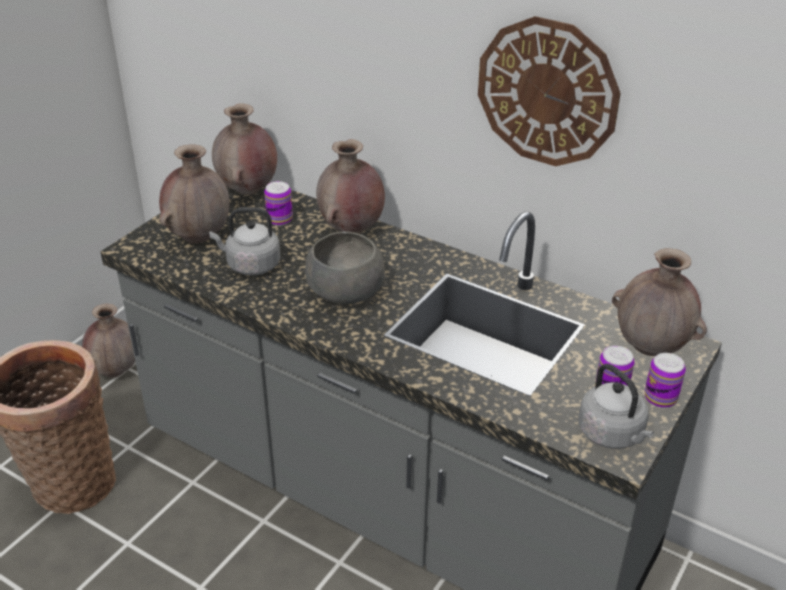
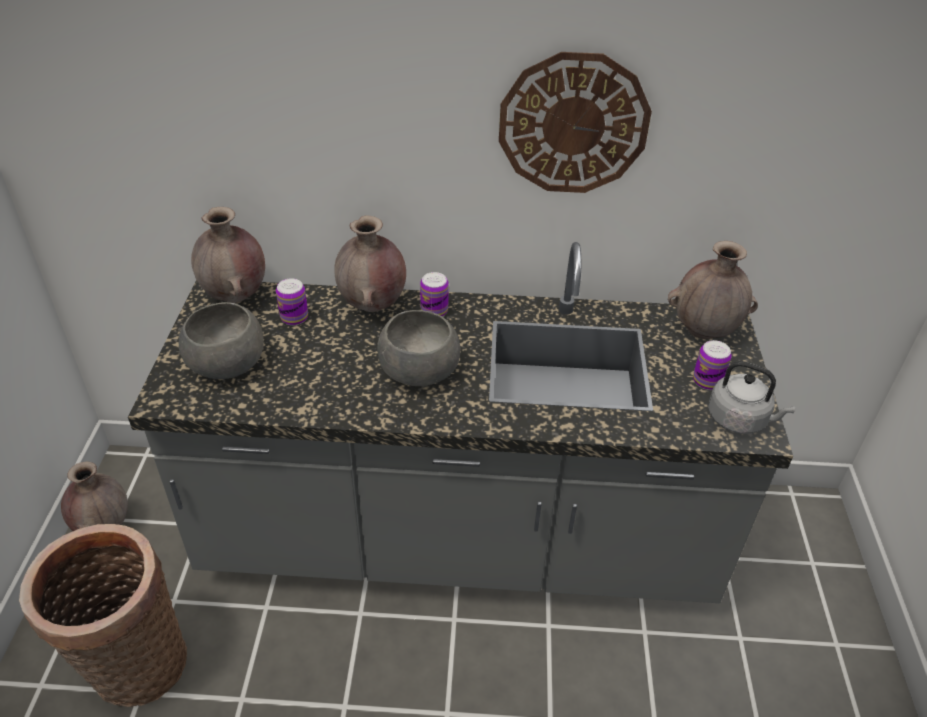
camera: 30 degrees left, 5 degrees up
brown vase [159,144,229,244] -> grey bowl [179,302,264,379]
grey kettle [209,207,281,276] -> none
can [645,353,686,408] -> can moved to [420,272,449,317]

